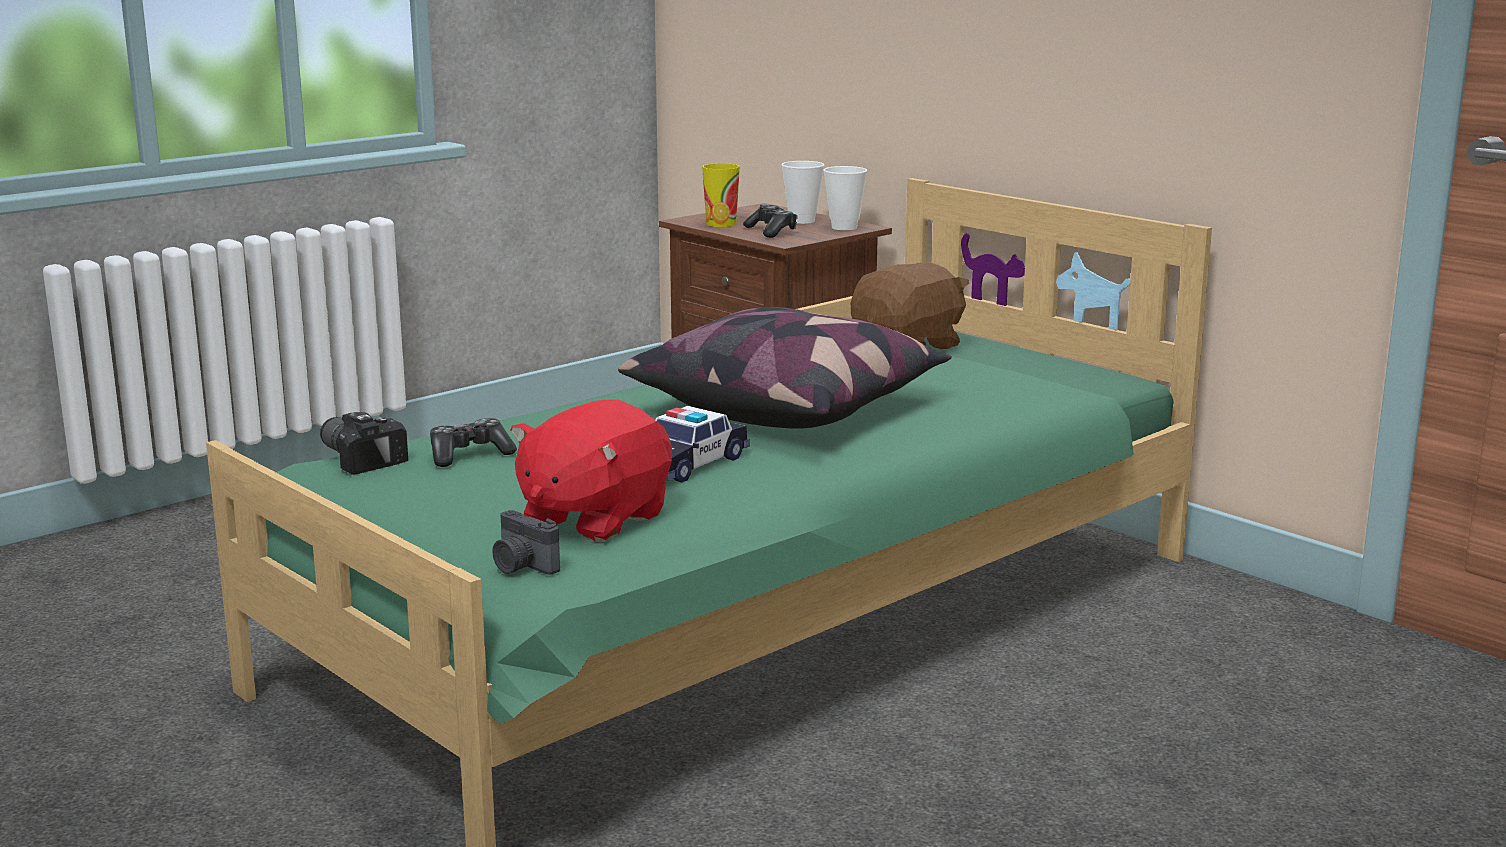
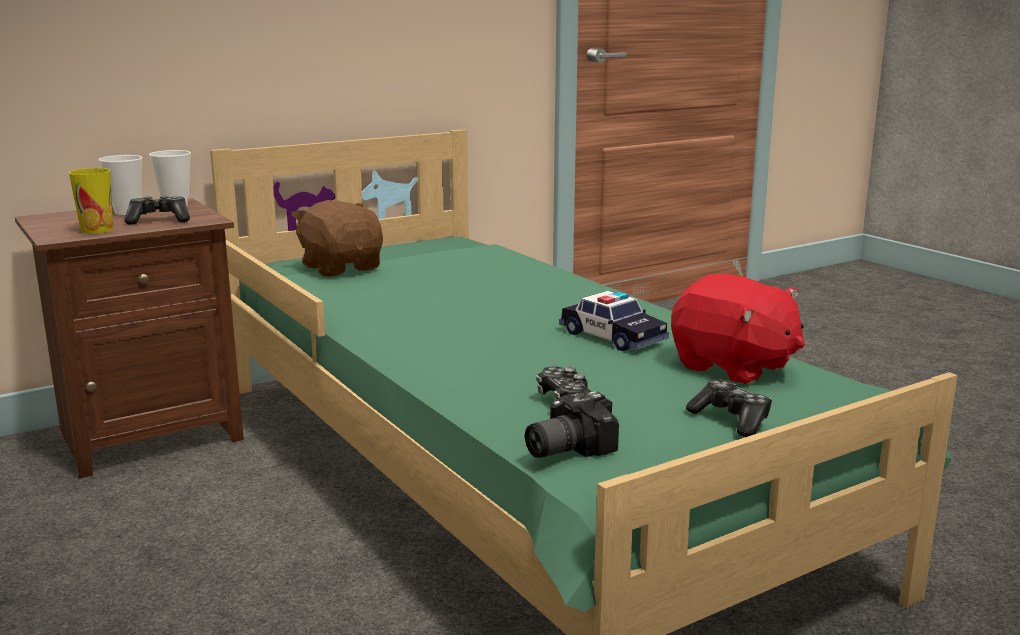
camera: 80 degrees left, 0 degrees up
camera [492,510,560,575] -> none
pillow [618,307,952,429] -> none
none -> game controller [686,379,772,437]

